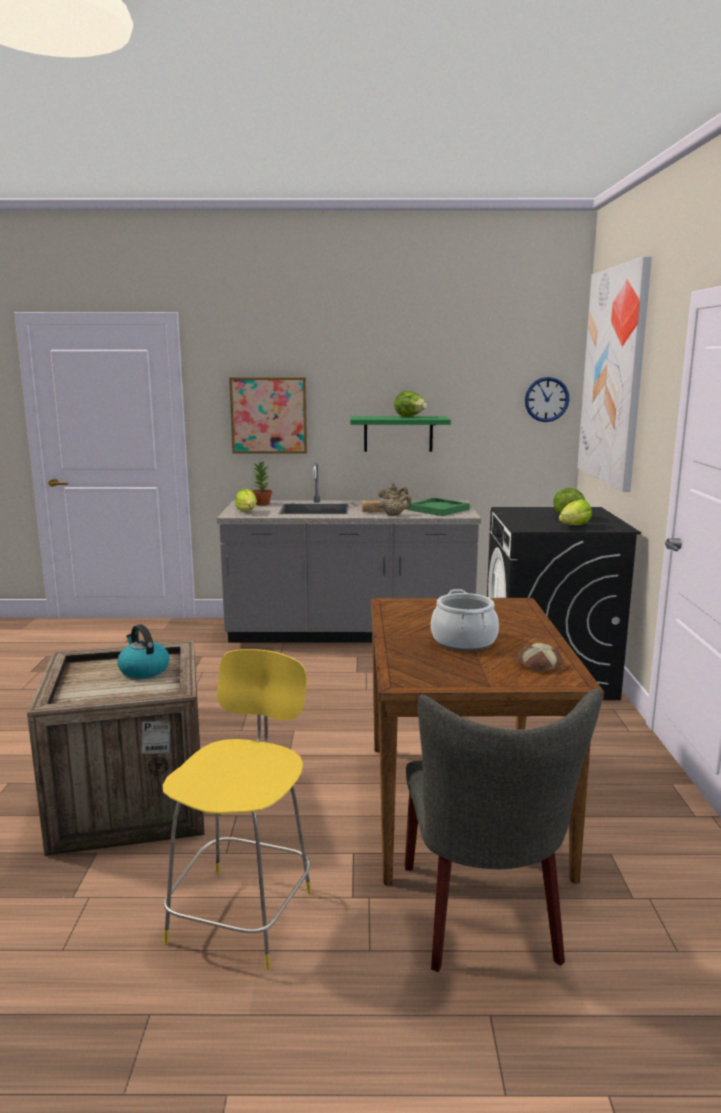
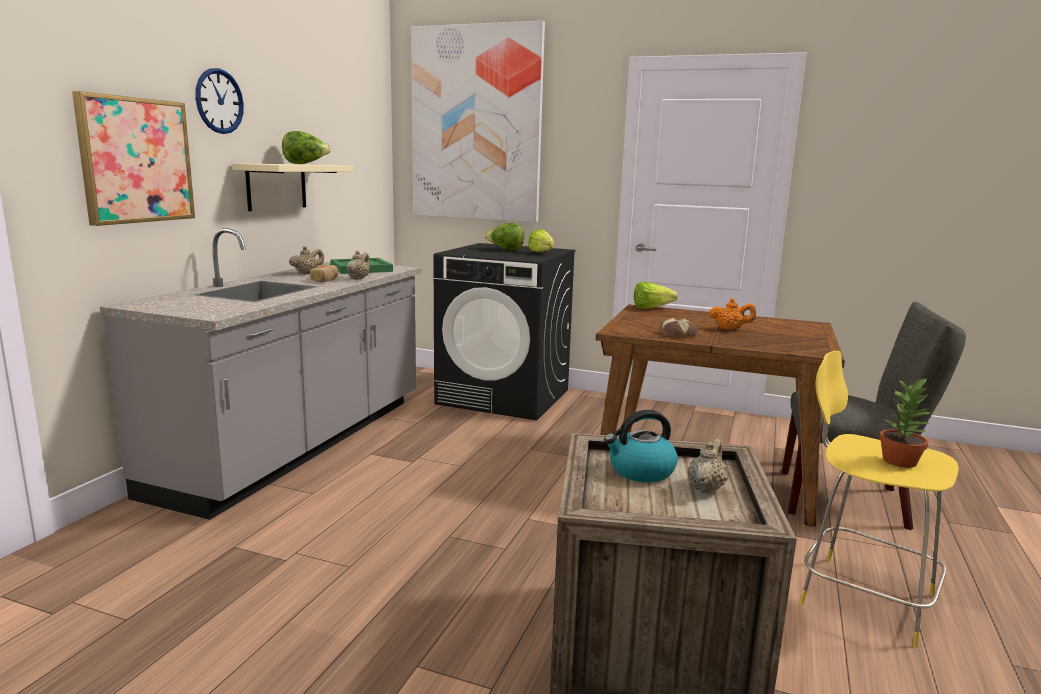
camera: 70 degrees left, 0 degrees up
lettuce [235,489,257,511] -> lettuce moved to [634,282,678,309]
potted plant [252,462,272,505] -> potted plant moved to [879,378,930,468]
green shelf [350,416,451,452] -> beige shelf [232,163,354,211]
cooking pot [431,589,499,651] -> orange teapot [709,298,756,330]
bread [517,643,563,672] -> bread moved to [660,318,698,337]
wall clock [525,377,569,422] -> wall clock moved to [195,68,244,134]
none -> beige teapot [688,439,728,494]

